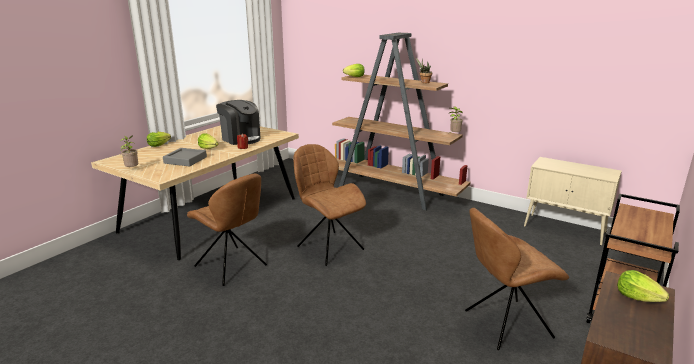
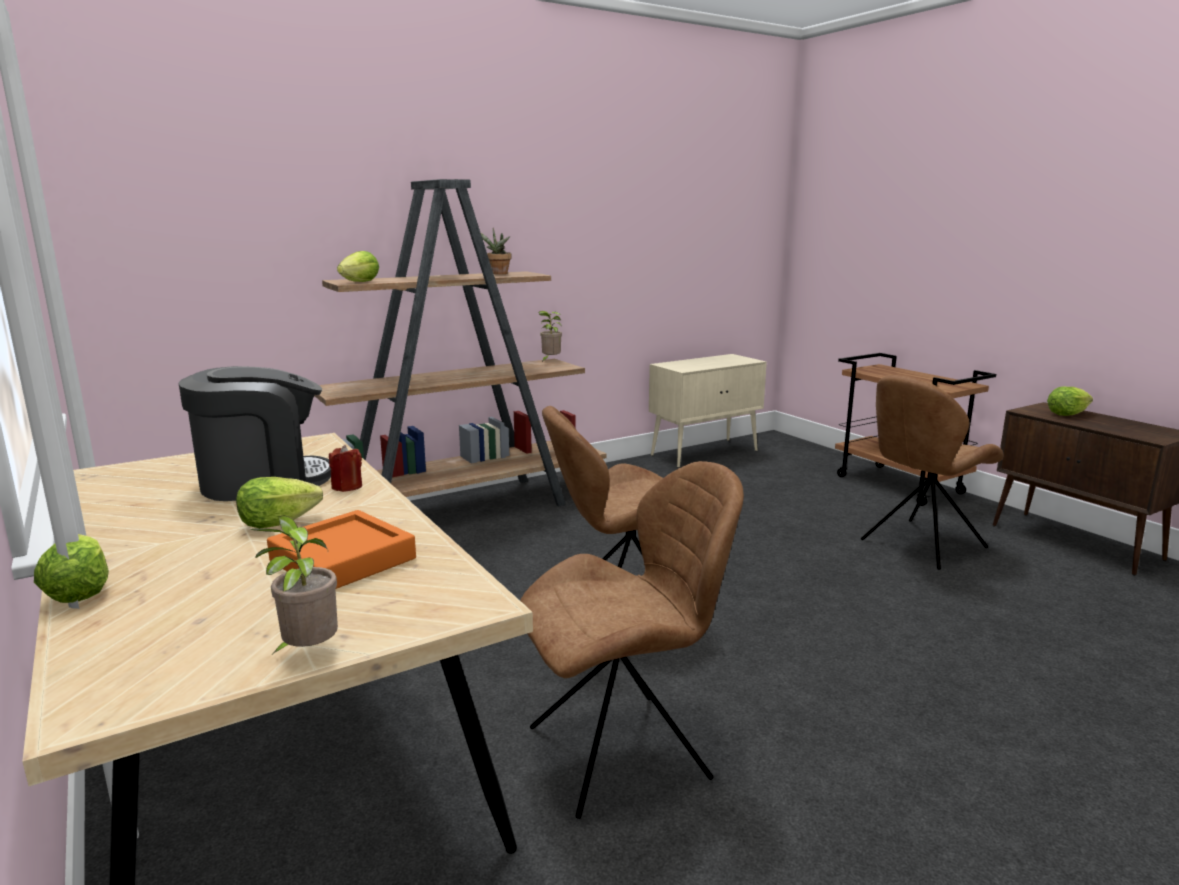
camera: 65 degrees left, 5 degrees down
grey tray [163,148,207,167] -> orange tray [267,510,416,589]
brown chair [465,208,569,350] -> brown chair turned 45 degrees clockwise [861,375,1003,570]

